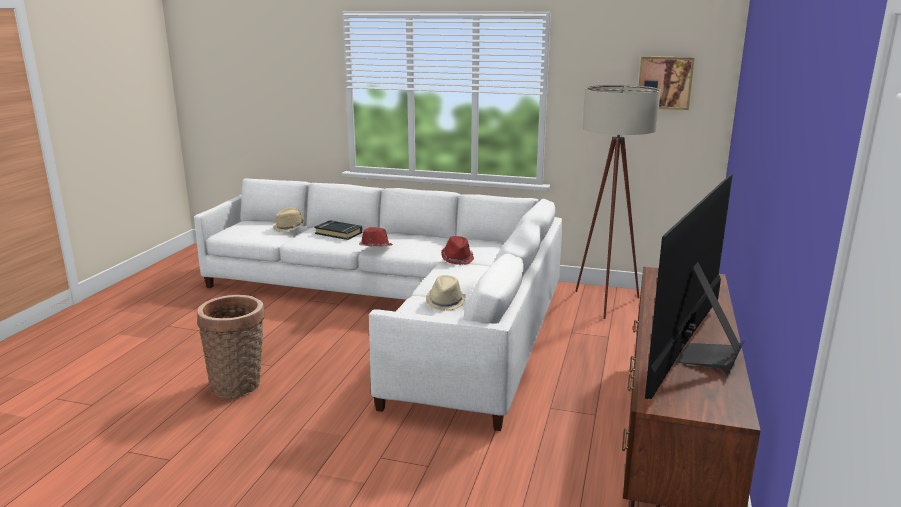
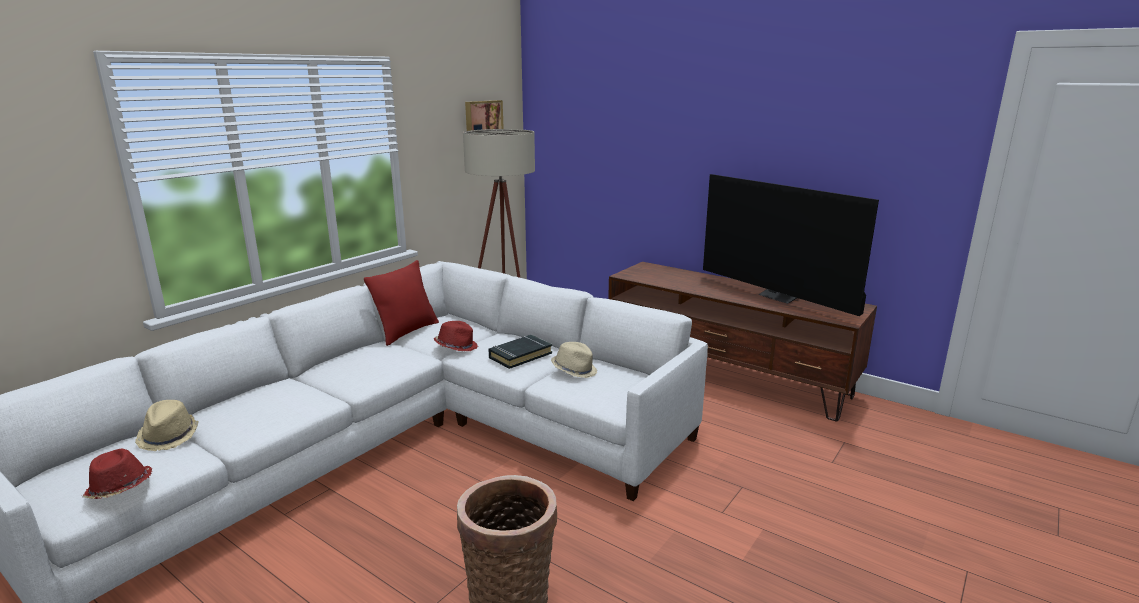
camera: 70 degrees left, 0 degrees up
black book [315,220,362,240] -> black book moved to [488,335,552,369]
red hat [359,227,393,247] -> red hat moved to [83,449,153,499]
none -> red pillow [364,260,439,346]

